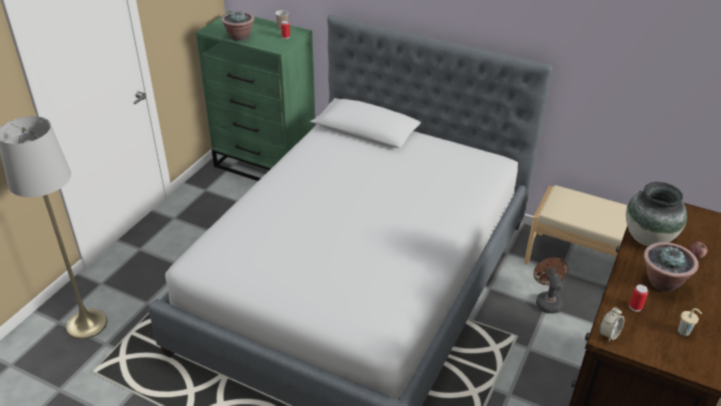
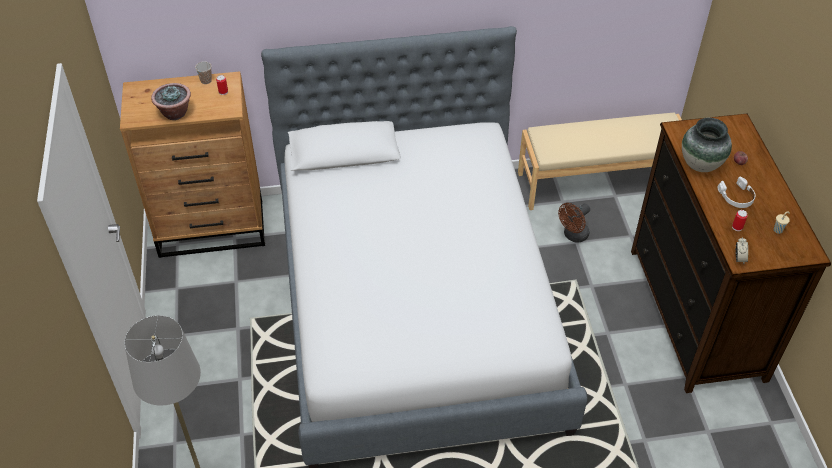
camera: 35 degrees left, 10 degrees up
green dresser [195,11,316,181] -> brown dresser [120,71,265,258]
brown fan [534,258,569,314] -> brown fan turned 90 degrees counterclockwise [558,203,590,242]
potted plant [643,242,699,291] -> white headphones [718,177,756,208]

